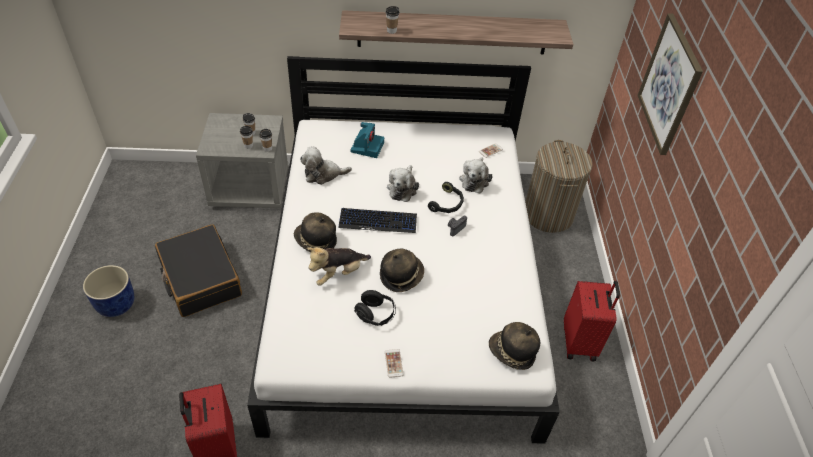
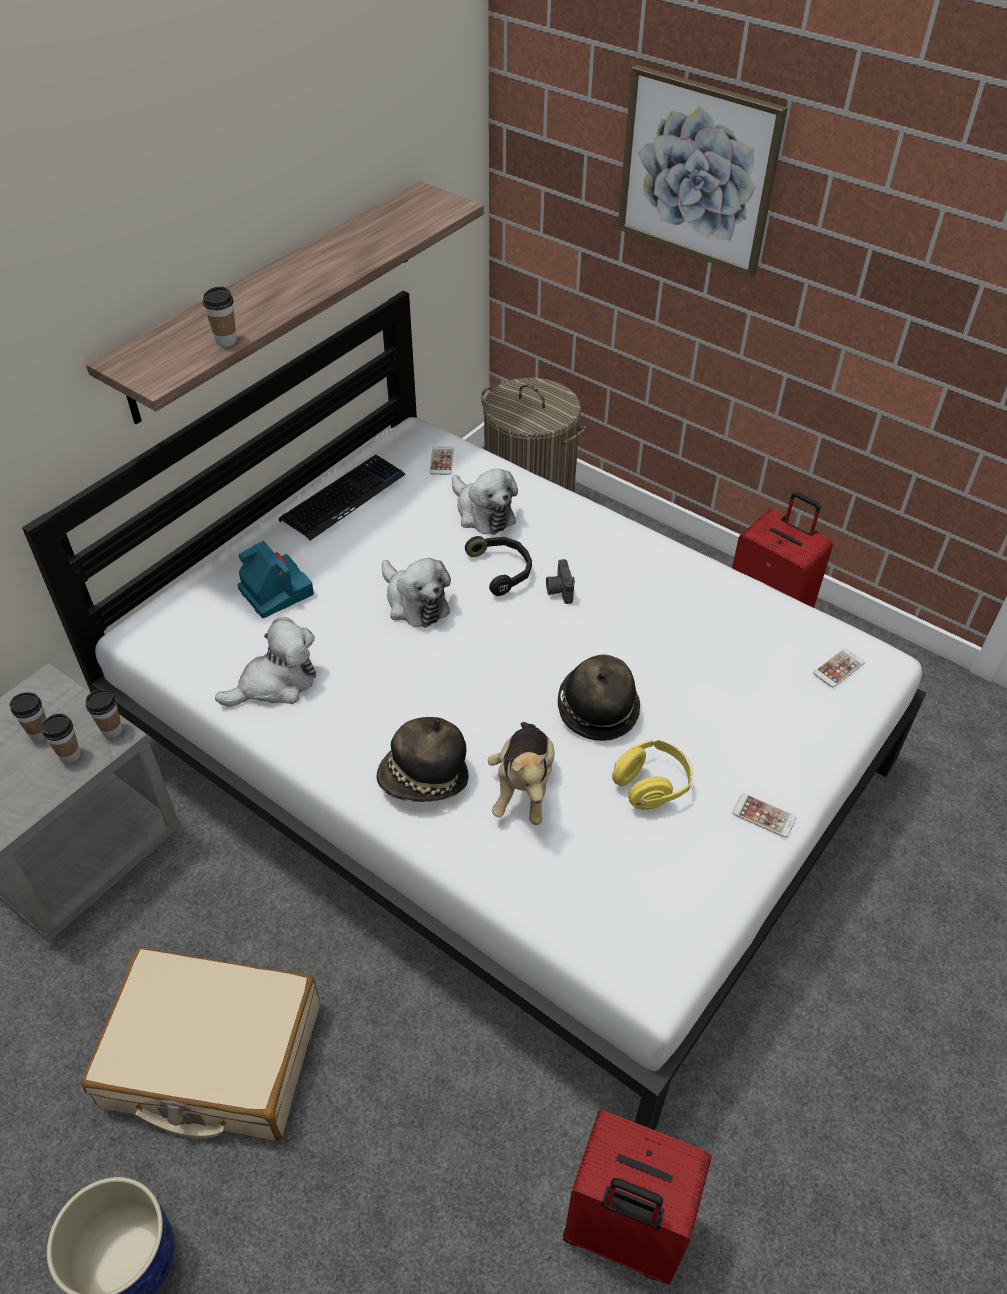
camera: 50 degrees left, 0 degrees up
black suitcase [155,225,242,317] -> beige suitcase [82,947,320,1141]
plush toy [300,147,352,185] -> plush toy turned 150 degrees counterclockwise [215,617,316,707]
keyboard [338,208,417,233] -> keyboard moved to [279,455,406,541]
black headphones [354,290,396,326] -> yellow headphones [612,740,693,810]
hat [489,322,540,370] -> phone [813,648,865,687]

